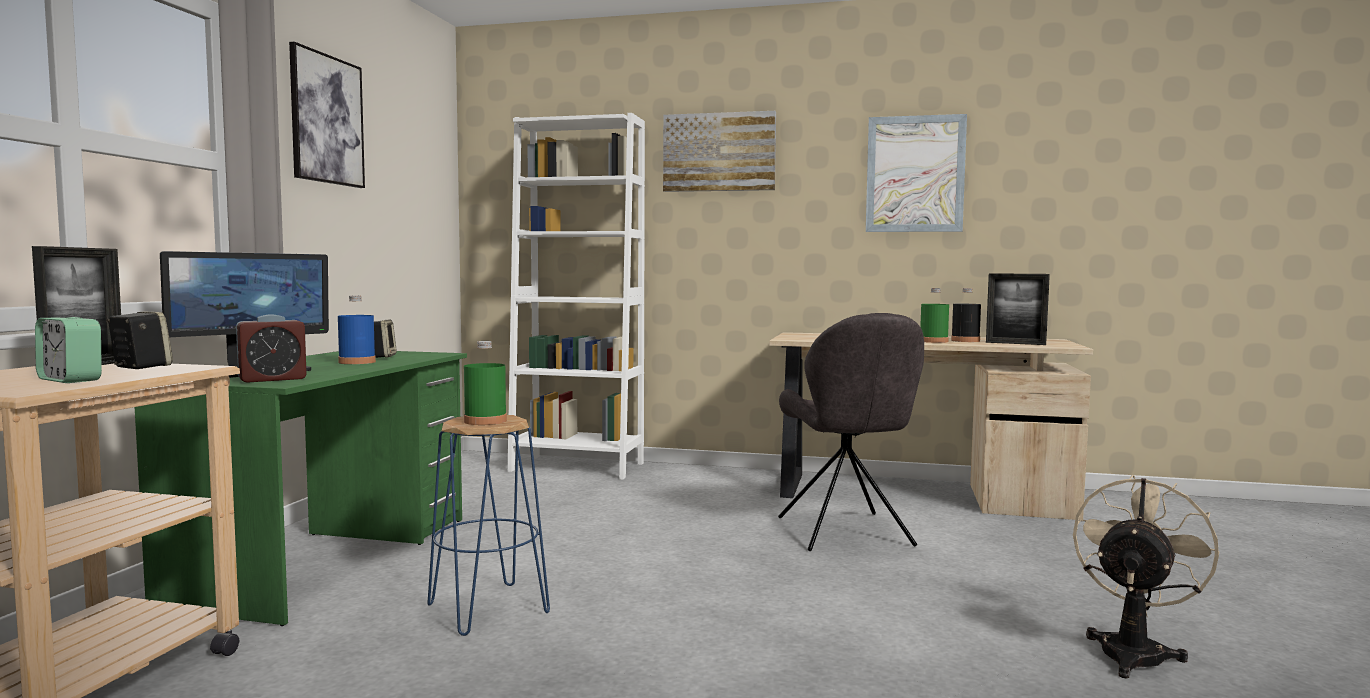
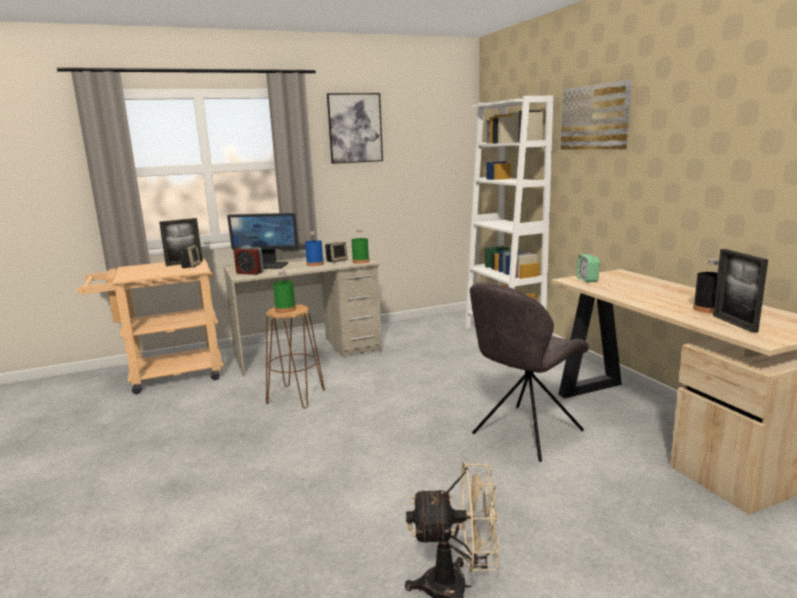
camera: 55 degrees right, 10 degrees up
alarm clock [35,317,102,383] -> alarm clock moved to [577,254,600,282]
green desk [135,351,467,626] -> beige desk [224,252,382,376]
blue stool [427,415,550,636] -> brown stool [266,304,325,408]
picture [866,114,967,232] -> none
green bottle [920,288,949,343] -> green bottle moved to [352,229,369,264]

